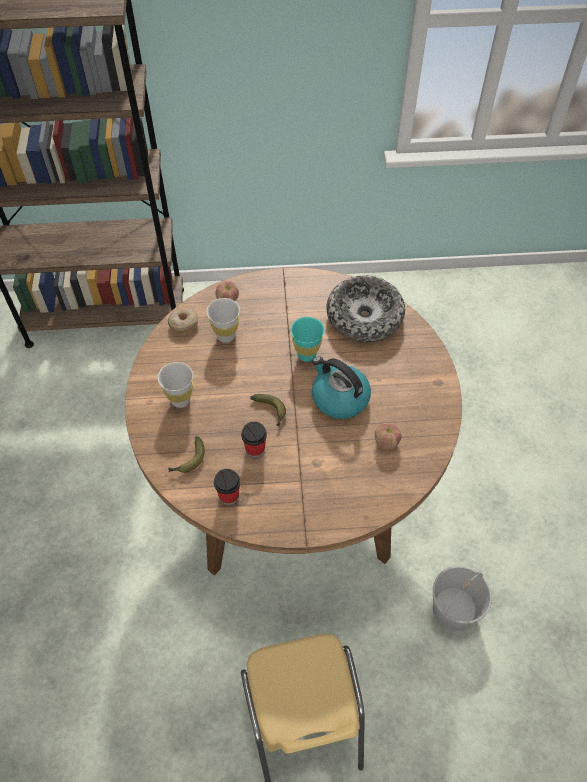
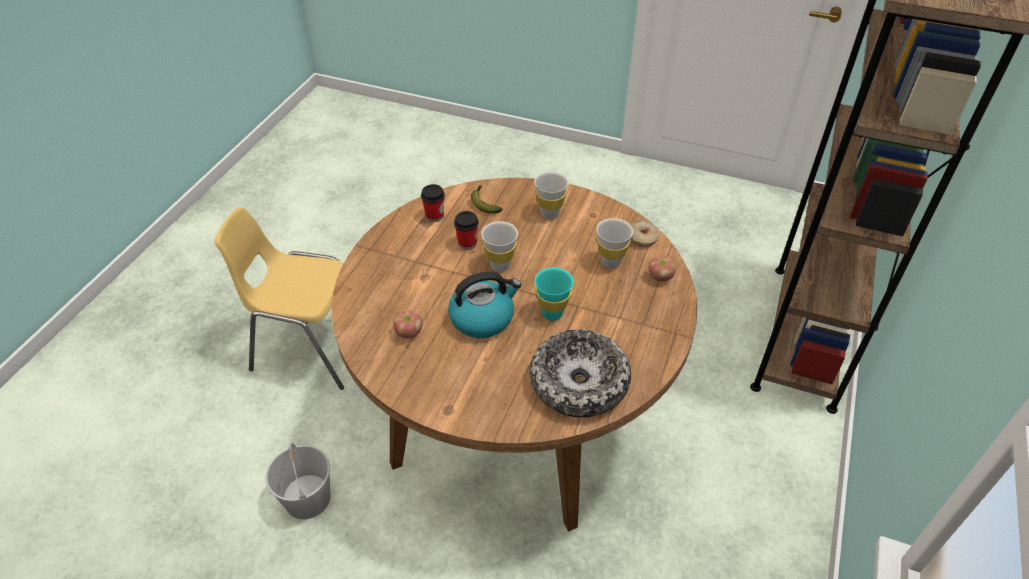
camera: 115 degrees right, 10 degrees down
banana [250,394,286,426] -> white cup [481,221,518,272]

